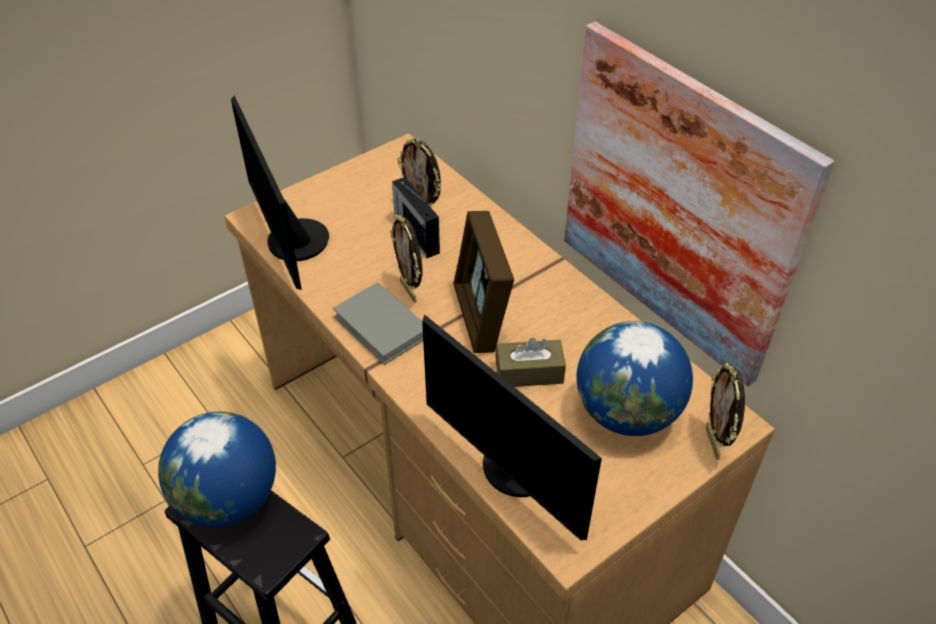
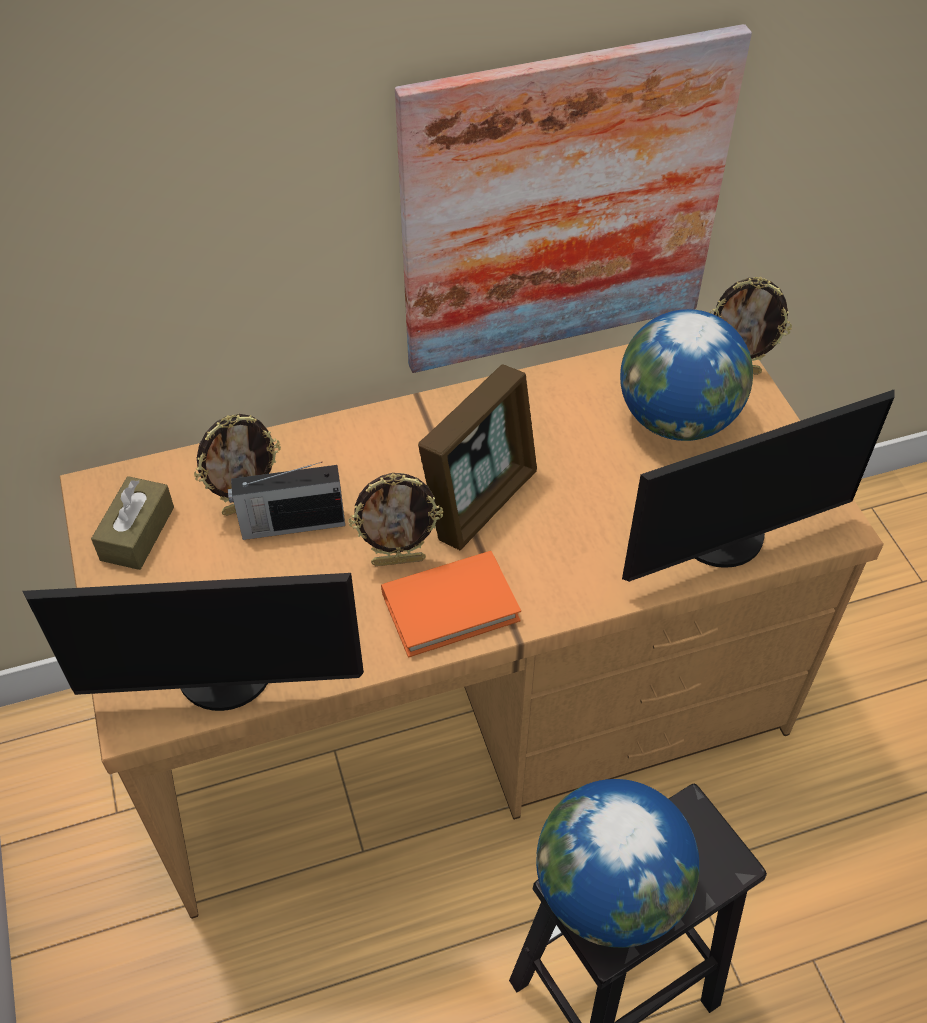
camera: 70 degrees left, 5 degrees up
grey book [333,283,423,365] -> orange book [381,551,521,657]
picture frame [453,211,514,353] -> picture frame turned 60 degrees counterclockwise [418,364,537,550]
brown tissue box [495,338,566,387] -> brown tissue box moved to [91,476,174,570]

